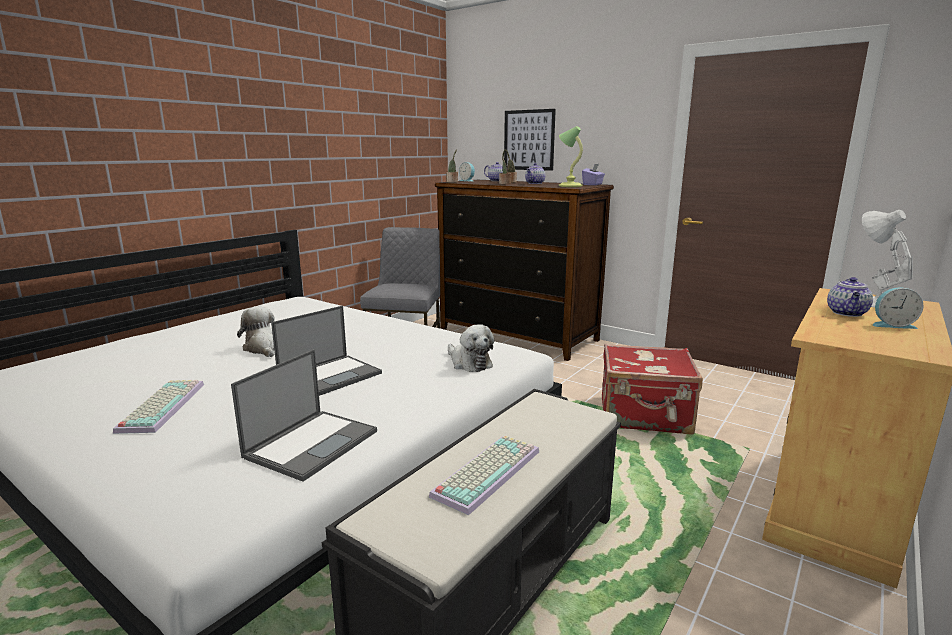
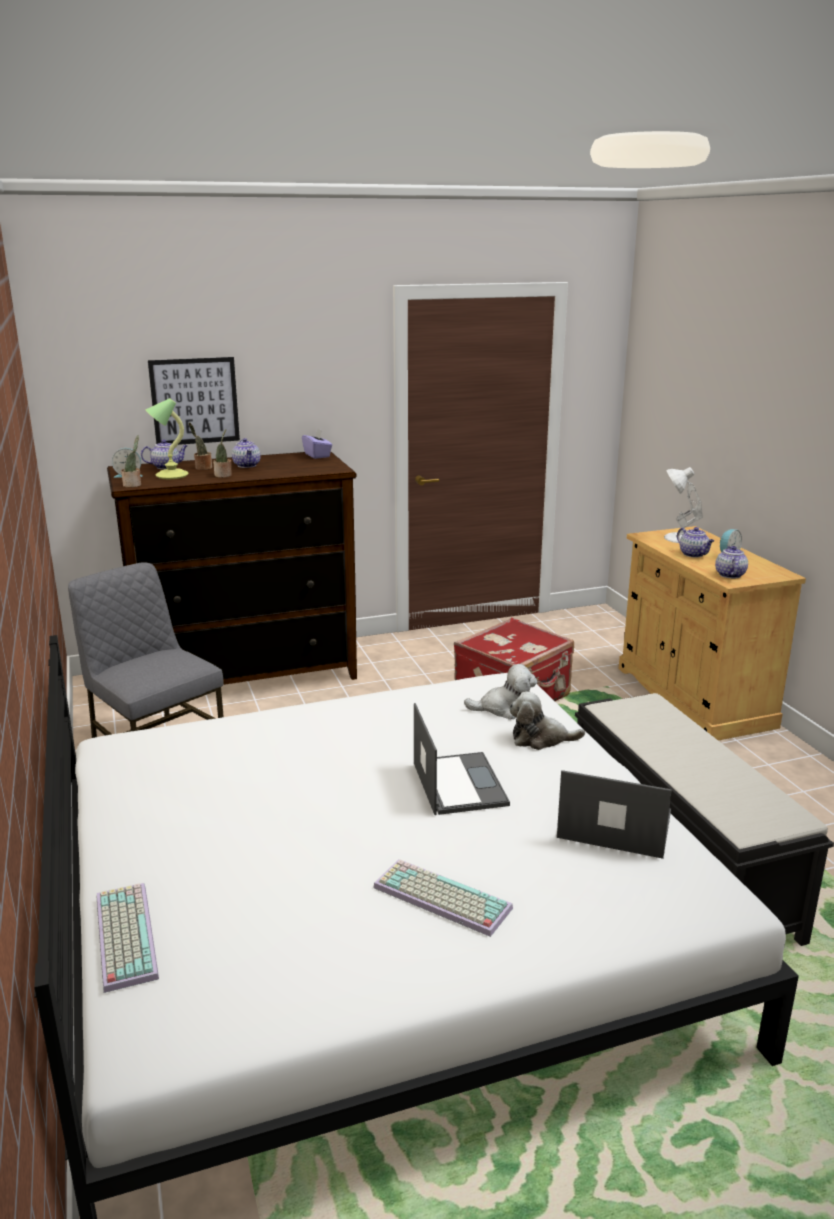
camera: 55 degrees left, 5 degrees up
laptop [231,349,377,482] -> laptop turned 45 degrees counterclockwise [557,770,672,859]
plush toy [237,306,275,357] -> plush toy moved to [509,691,585,750]
keyboard [429,435,539,515] -> keyboard moved to [97,883,159,993]
table lamp [559,126,583,187] -> table lamp moved to [146,398,189,479]
none -> teapot [715,546,748,578]

